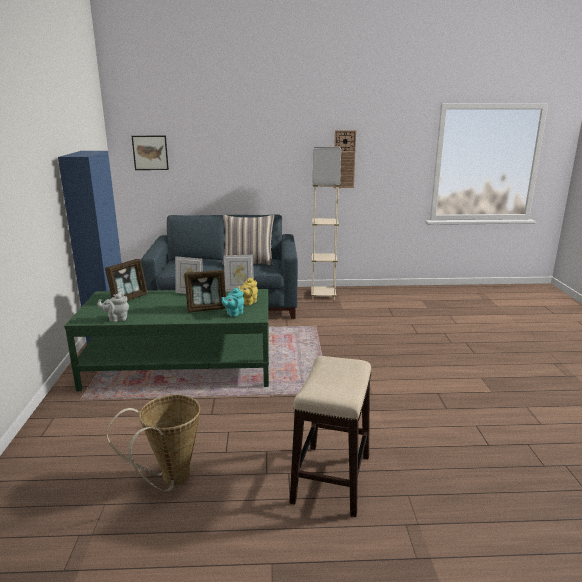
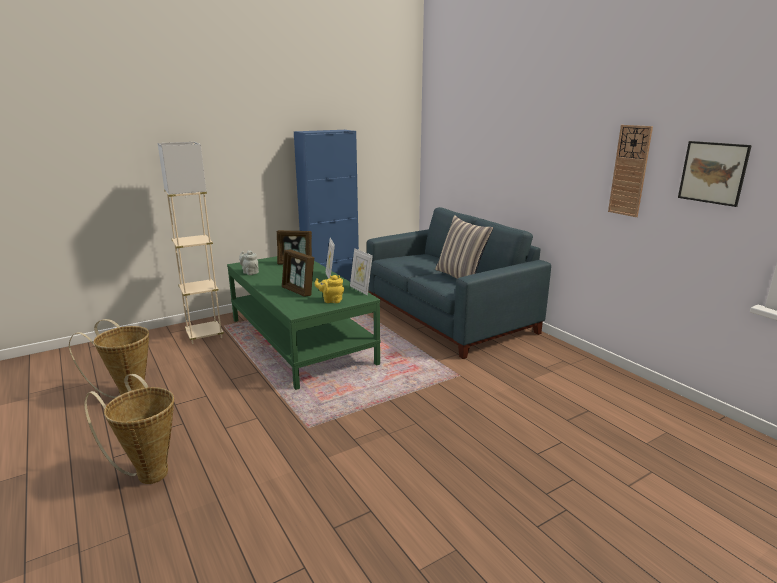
camera: 60 degrees right, 0 degrees up
picture [132,136,169,170] -> picture moved to [678,141,752,207]
turquoise teapot [222,287,244,317] -> none
stool [289,356,371,517] -> basket [84,374,174,484]
beige floor lamp [311,147,341,300] -> beige floor lamp moved to [158,142,224,344]

